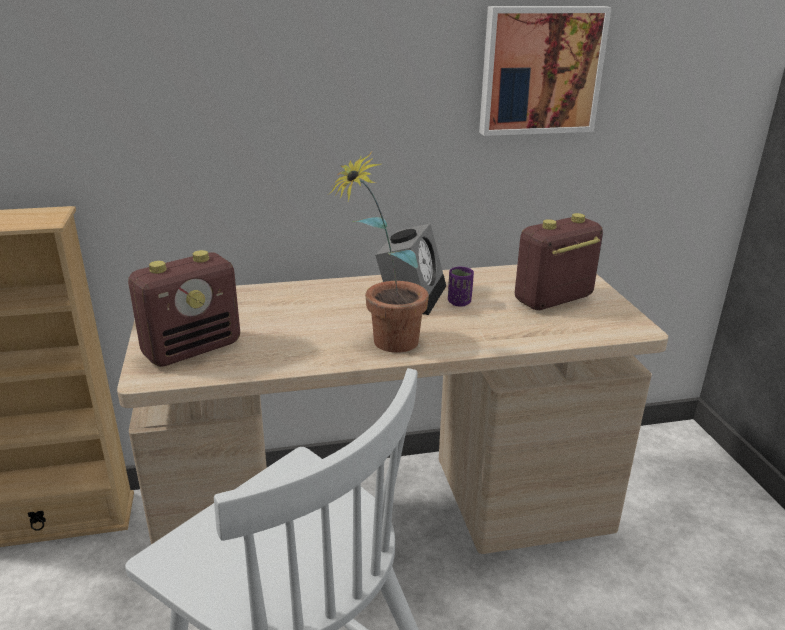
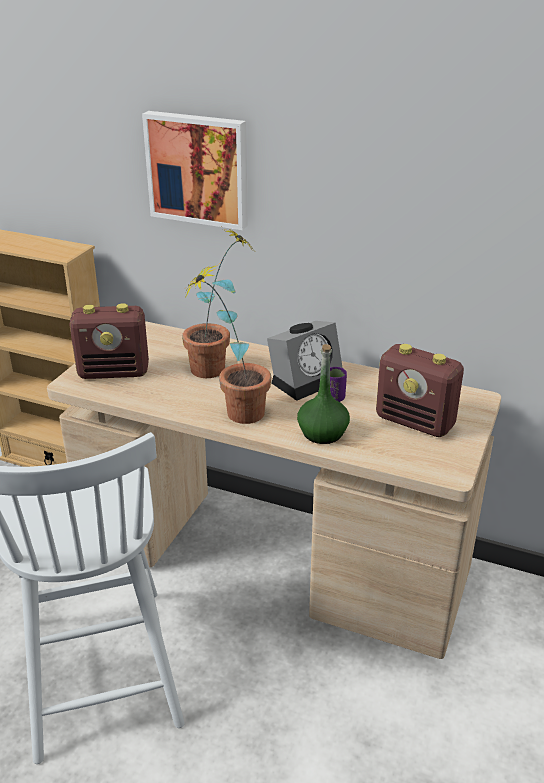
camera: 35 degrees right, 5 degrees up
picture [479,6,612,136] -> picture moved to [142,111,248,230]
radio [515,213,603,310] -> radio turned 150 degrees counterclockwise [376,344,464,437]
none -> potted plant [182,227,253,378]
none -> green bottle [297,344,350,444]

